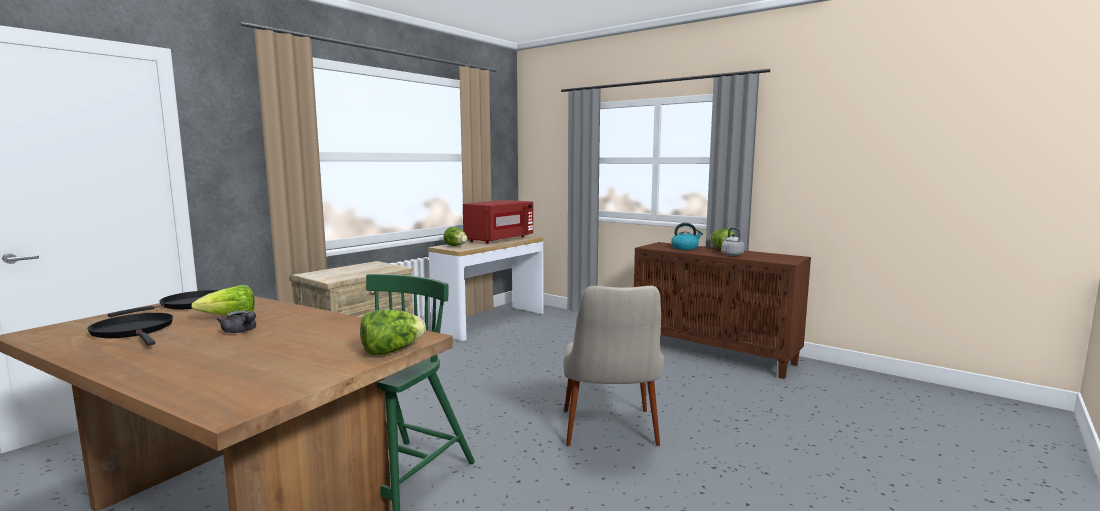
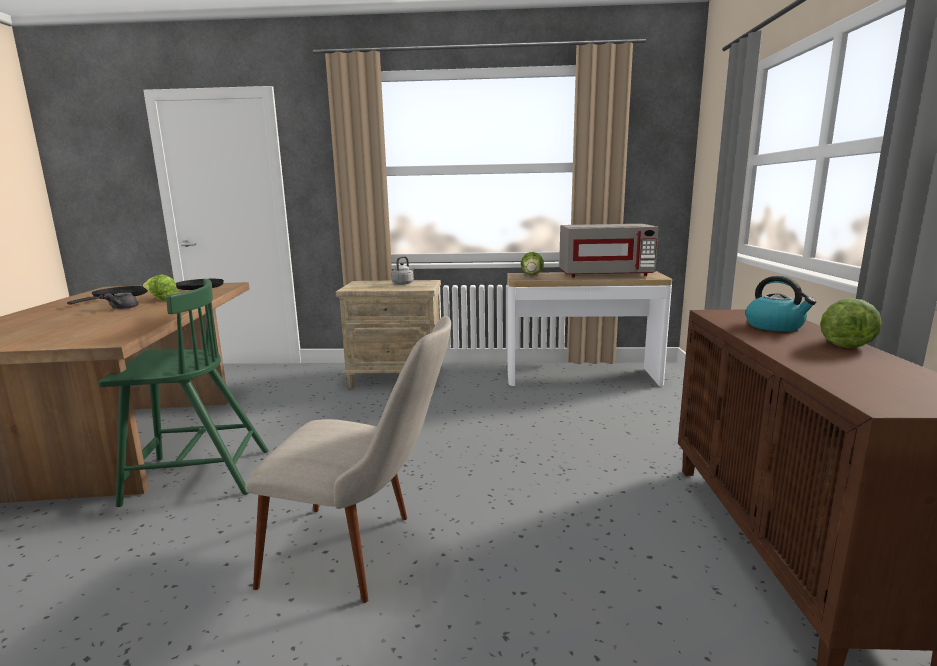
camera: 55 degrees right, 5 degrees up
lettuce [360,309,426,355] -> none
red microwave [463,200,533,244] -> grey microwave [559,224,659,278]
beige chair [563,286,664,446] -> beige chair turned 135 degrees counterclockwise [245,316,451,603]
grey kettle [721,228,745,256] -> grey kettle moved to [391,256,415,285]

